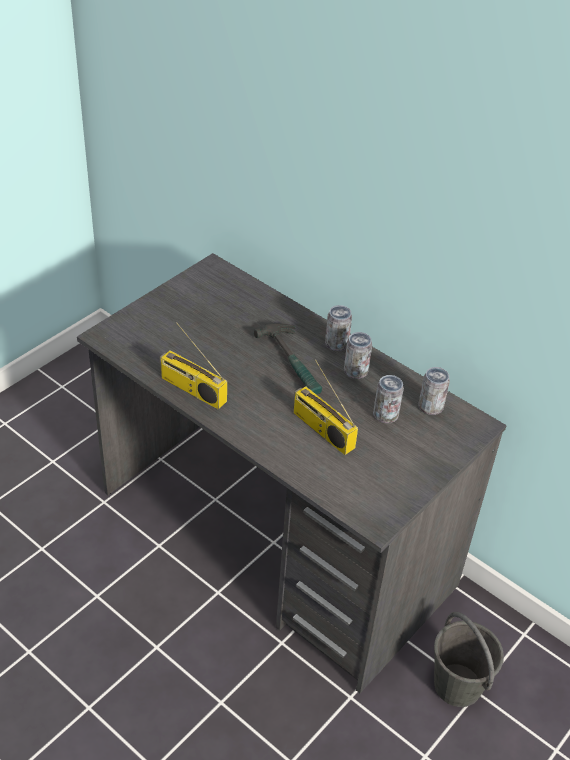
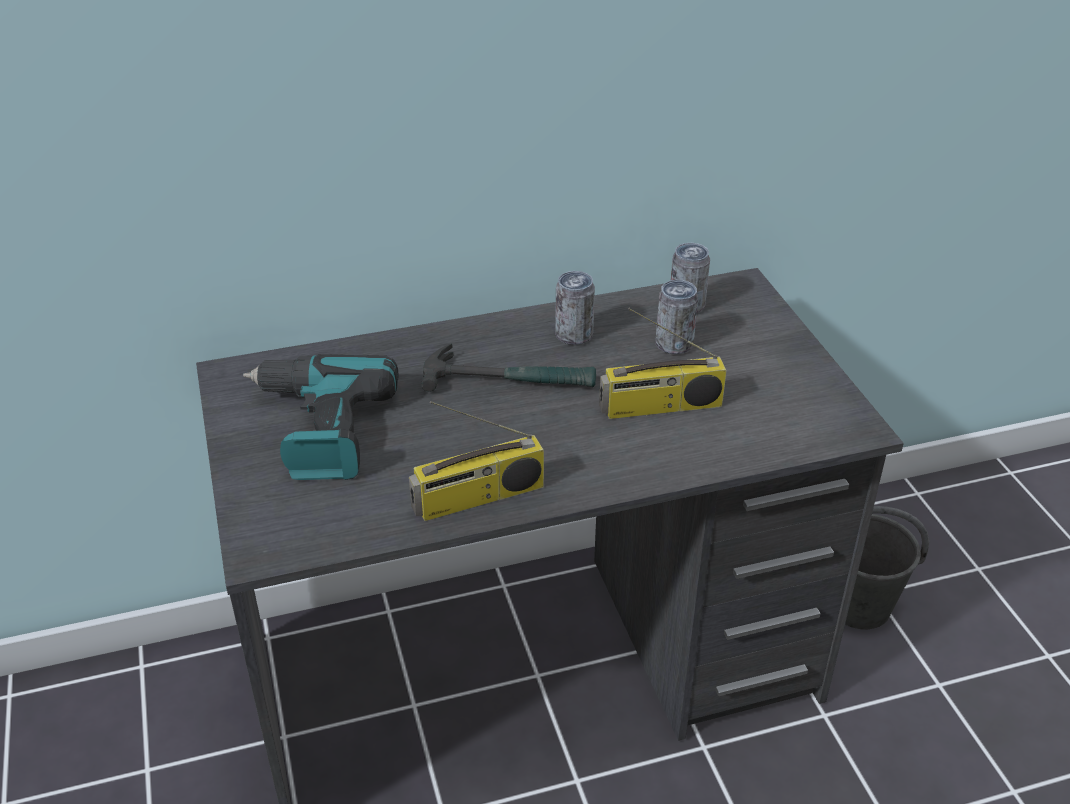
camera: 55 degrees left, 5 degrees down
can [325,305,352,351] -> none
none -> power drill [243,354,399,480]

